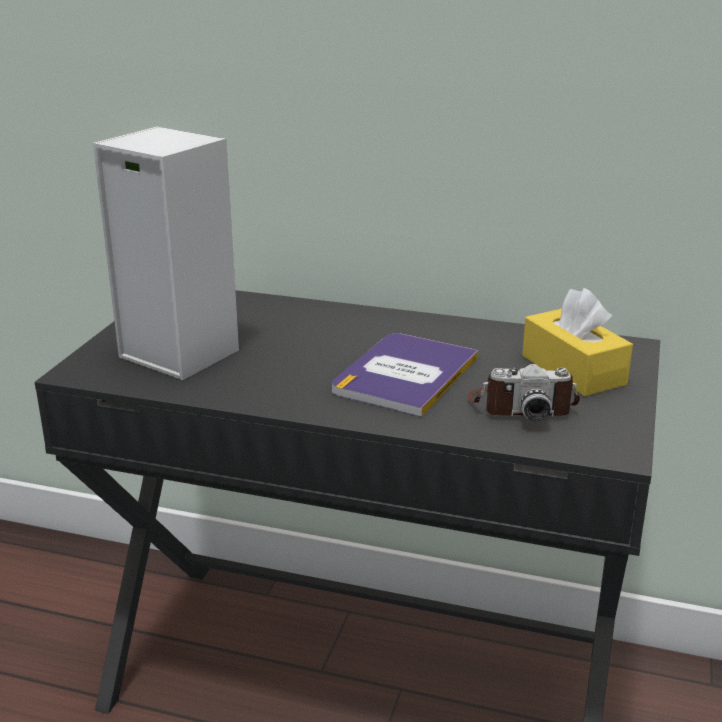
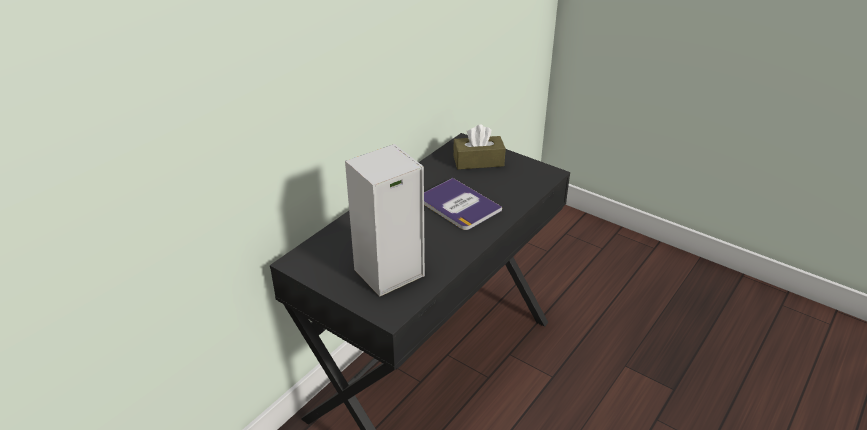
camera: 70 degrees left, 10 degrees up
camera [467,364,580,421] -> none
yellow tissue box [522,288,633,396] -> brown tissue box [453,124,506,169]

